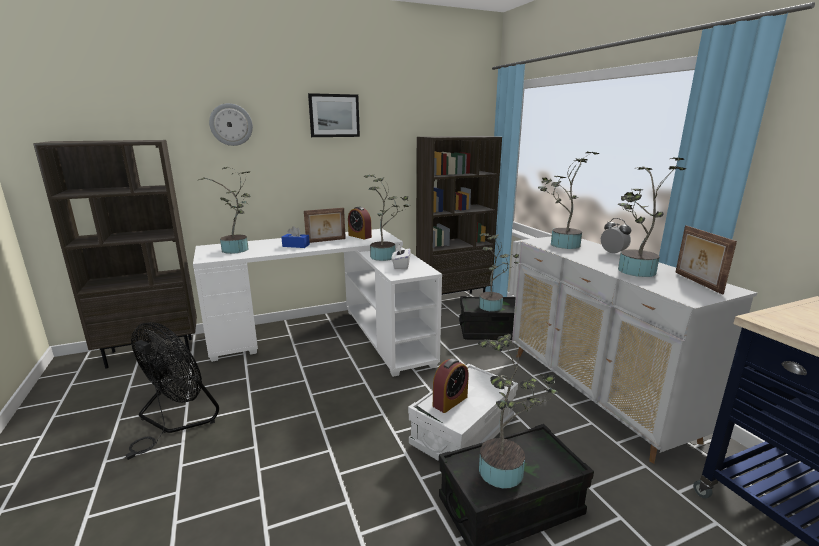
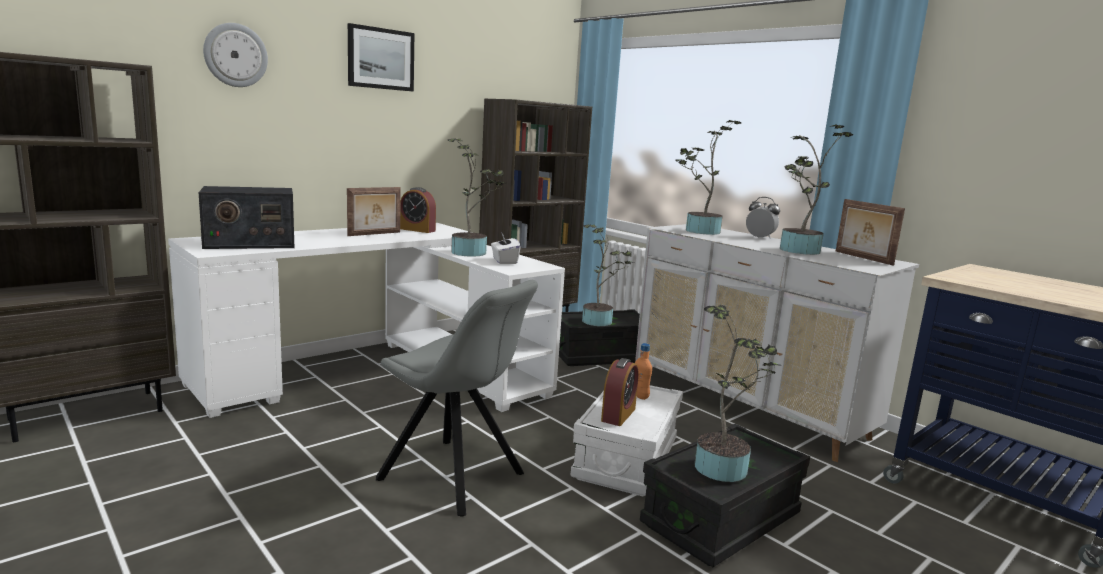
camera: 20 degrees left, 5 degrees down
black fan [124,322,219,460] -> none
potted plant [198,167,251,254] -> radio [198,186,294,249]
blue tissue box [281,226,310,248] -> none
none -> grey chair [376,280,538,517]
none -> orange bottle [635,343,652,400]

